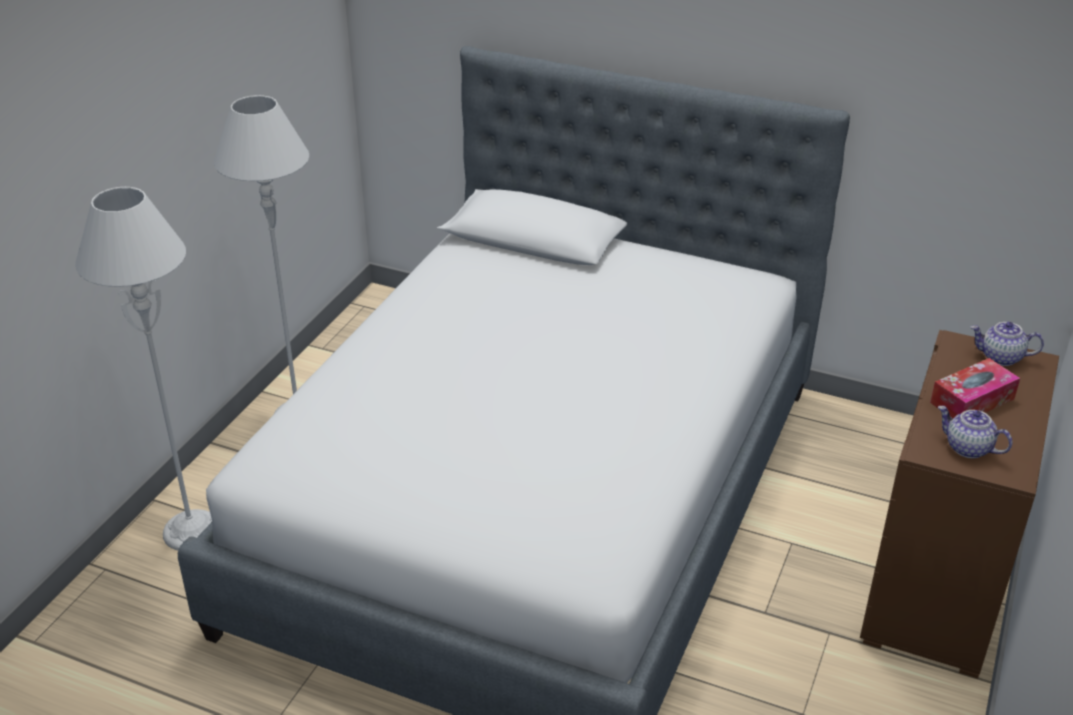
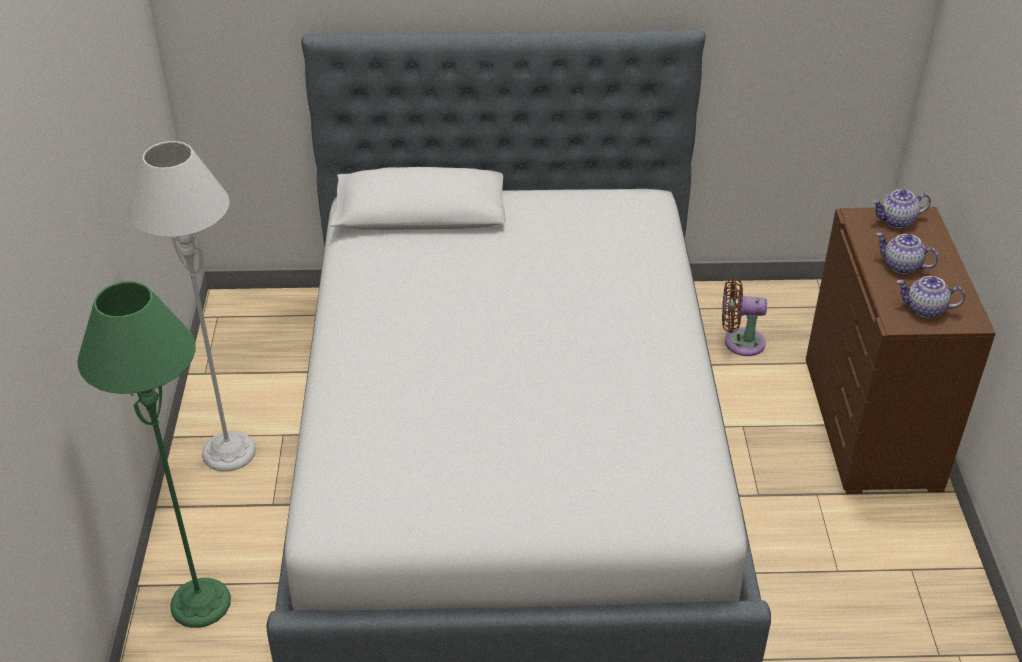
camera: 25 degrees left, 5 degrees up
grey floor lamp [75,187,212,551] -> green floor lamp [78,281,231,628]
tissue box [930,358,1020,418] -> teapot [876,233,939,274]
none -> brown fan [722,277,767,356]

